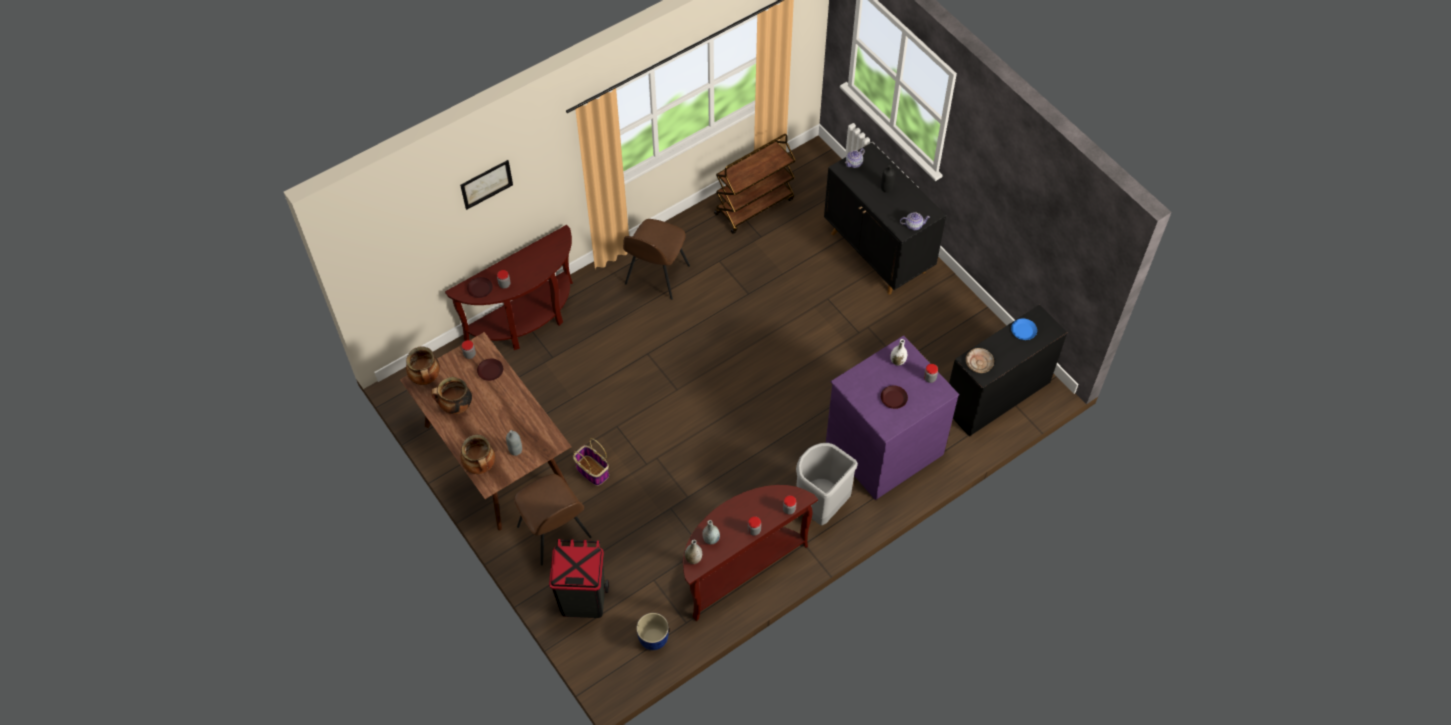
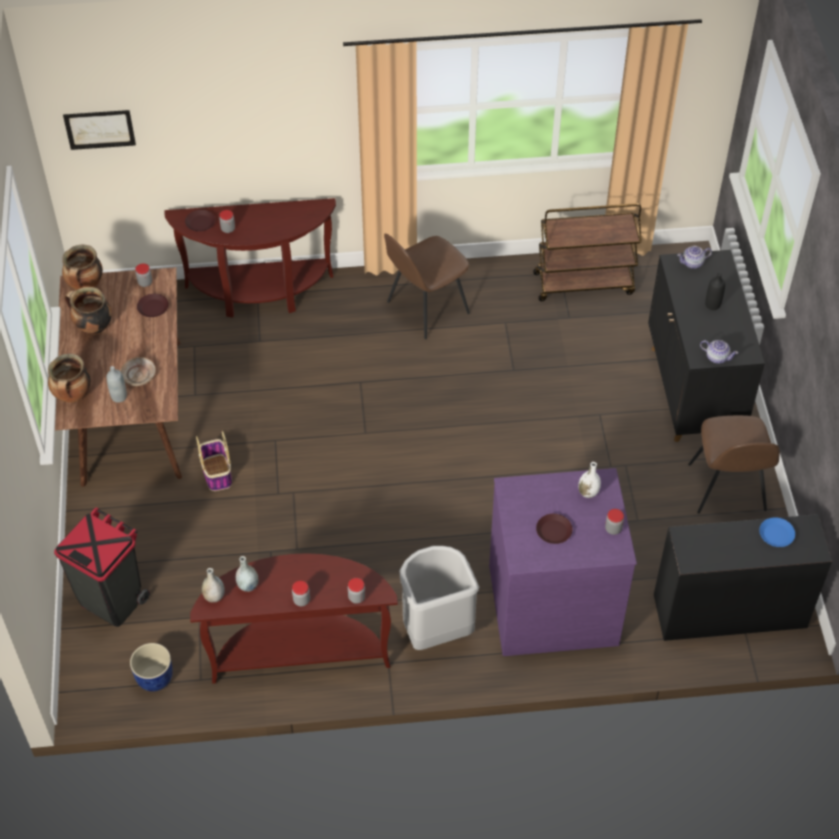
camera: 30 degrees right, 5 degrees down
picture [460,160,513,210] -> picture moved to [63,110,136,150]
brown chair [514,474,591,565] -> brown chair moved to [688,415,780,514]
beige plate [966,348,994,373] -> beige plate moved to [120,357,156,386]

